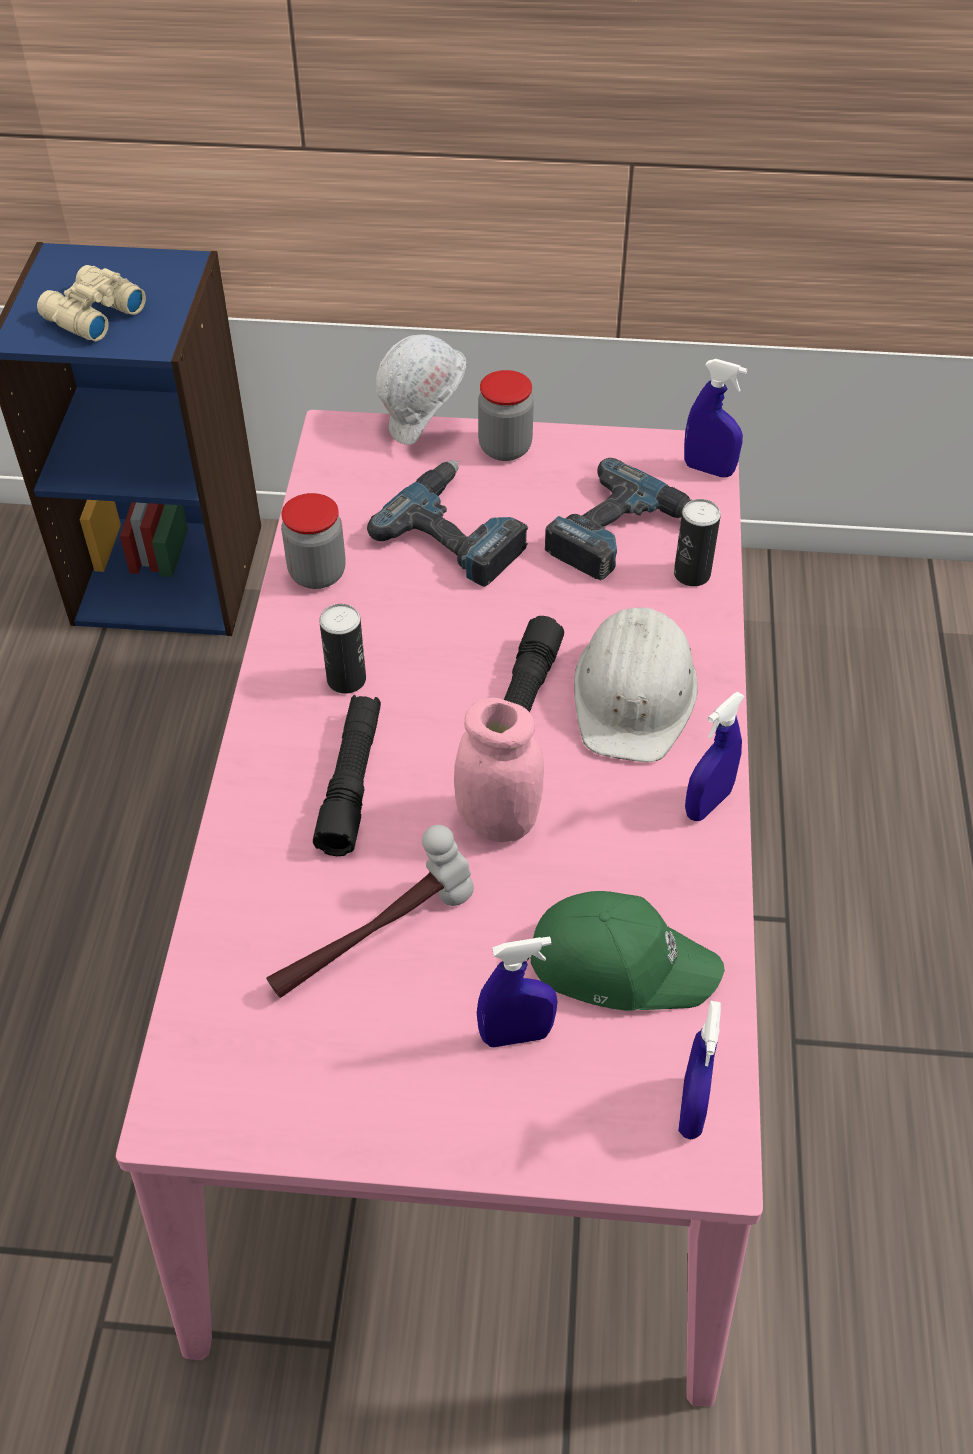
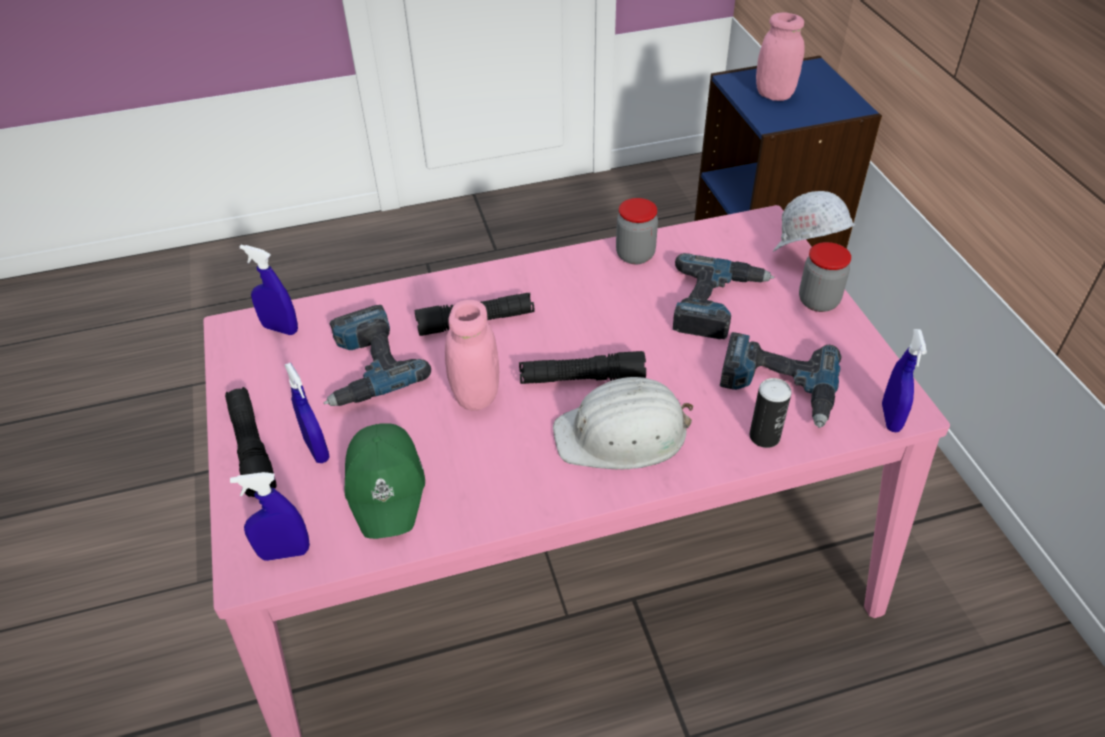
camera: 70 degrees right, 5 degrees down
beige binoculars [37,265,146,341] -> pink jar [756,12,805,101]
hammer [266,825,474,998] -> power drill [324,305,431,406]
can [319,604,366,693] -> none
blue spray bottle [685,692,745,821] -> blue spray bottle moved to [240,245,298,335]
none -> black flashlight [225,387,277,498]

